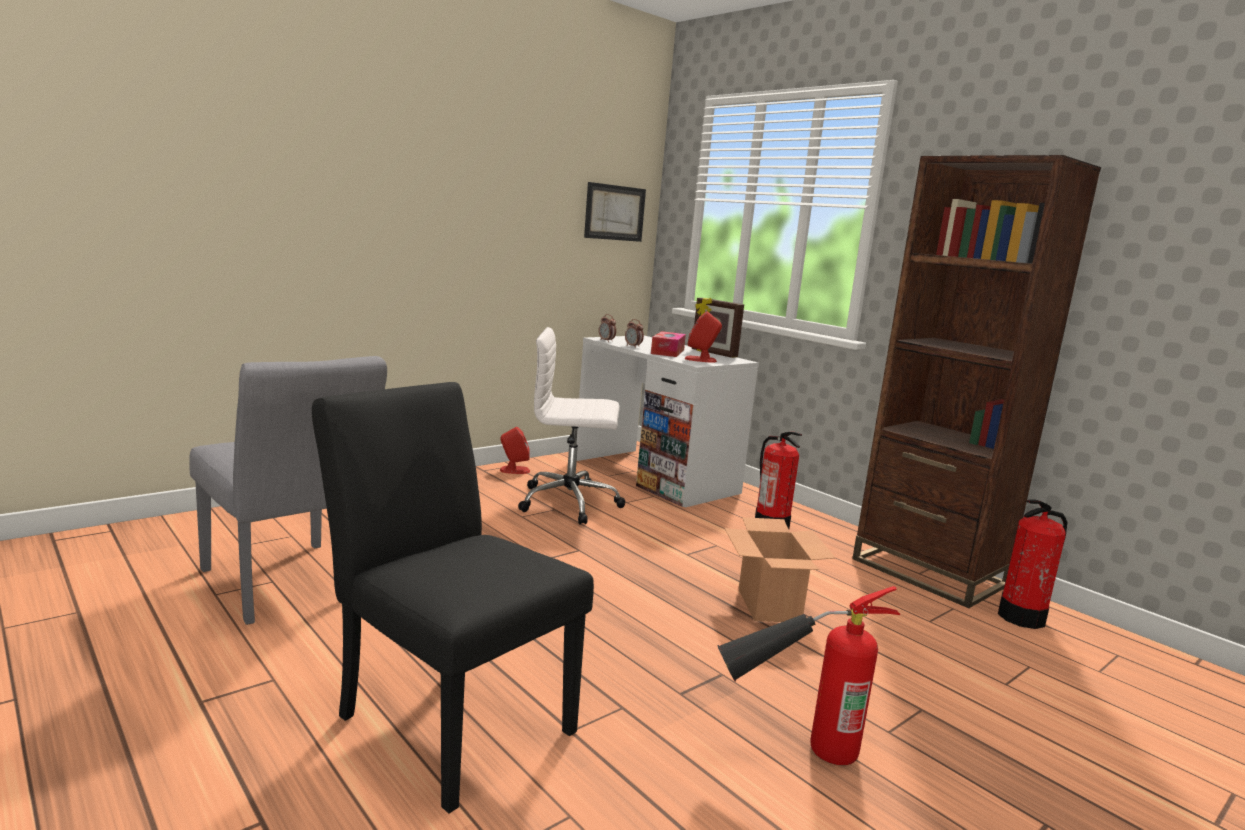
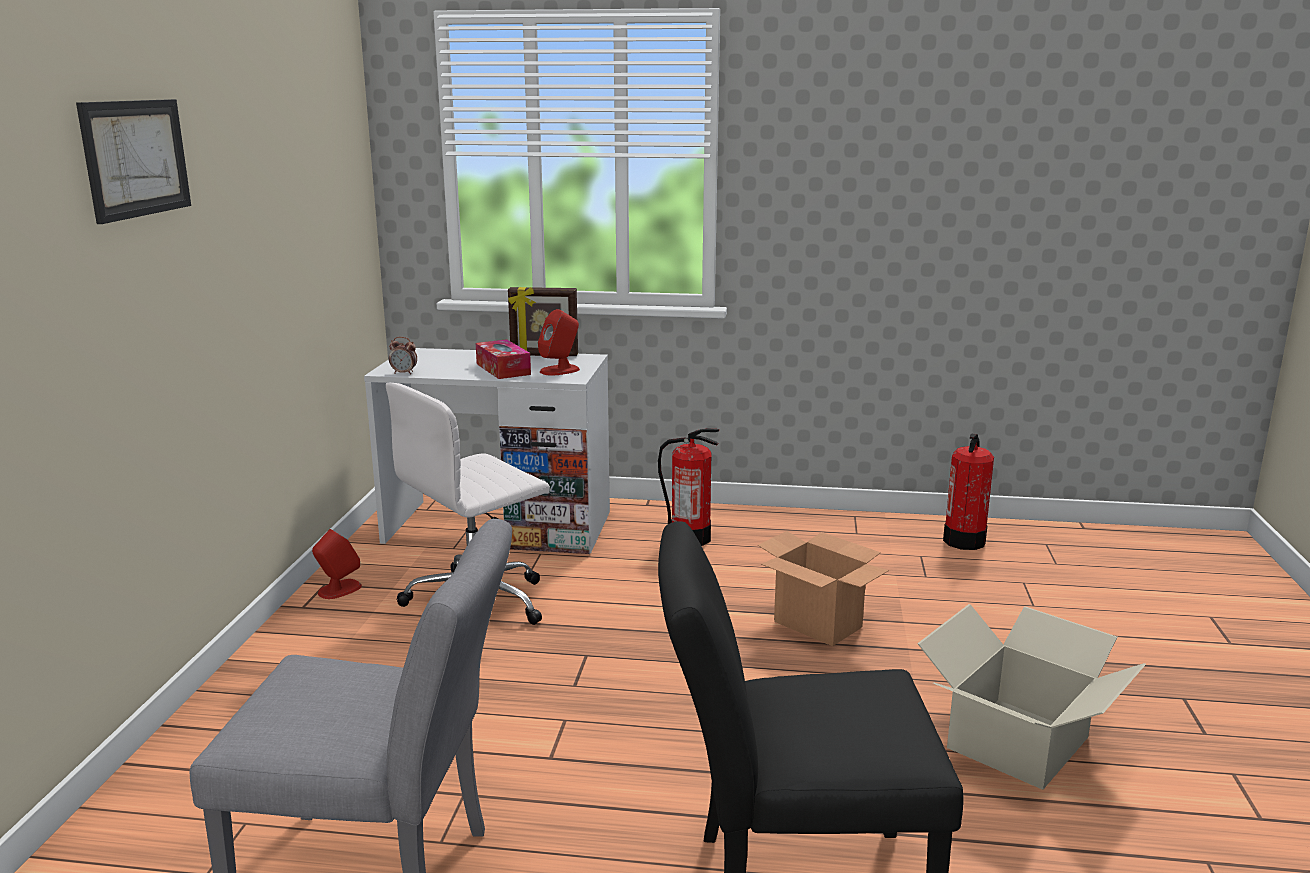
camera: 40 degrees left, 5 degrees up
picture [584,182,646,242] -> picture moved to [76,99,191,224]
alarm clock [625,319,644,348] -> none
fire extinguisher [717,586,900,765] -> cardboard box [917,604,1146,790]
brown bookcase [852,155,1101,608] -> none

